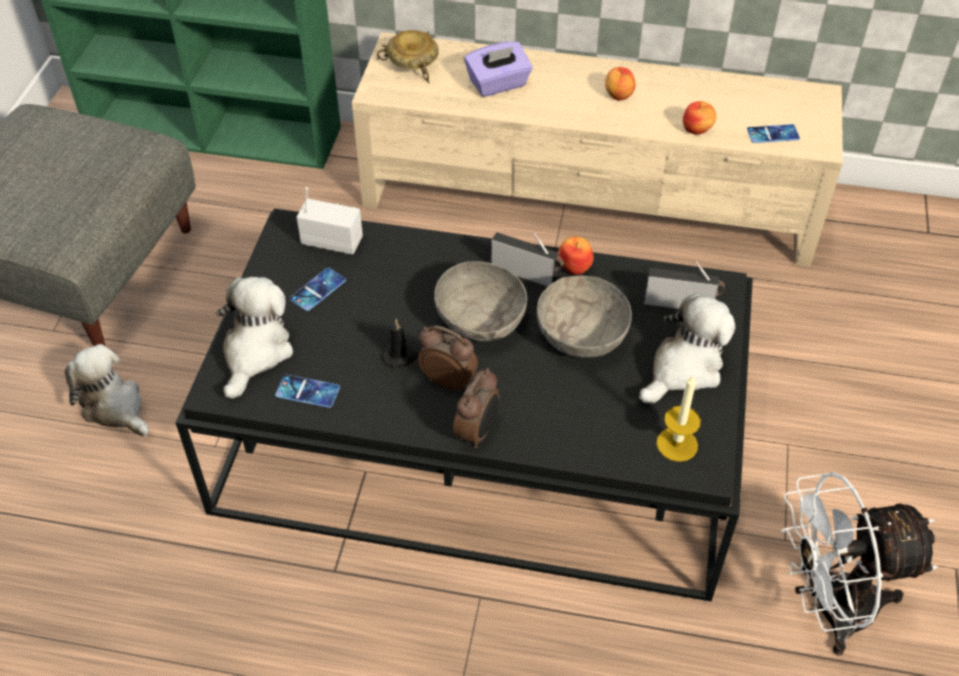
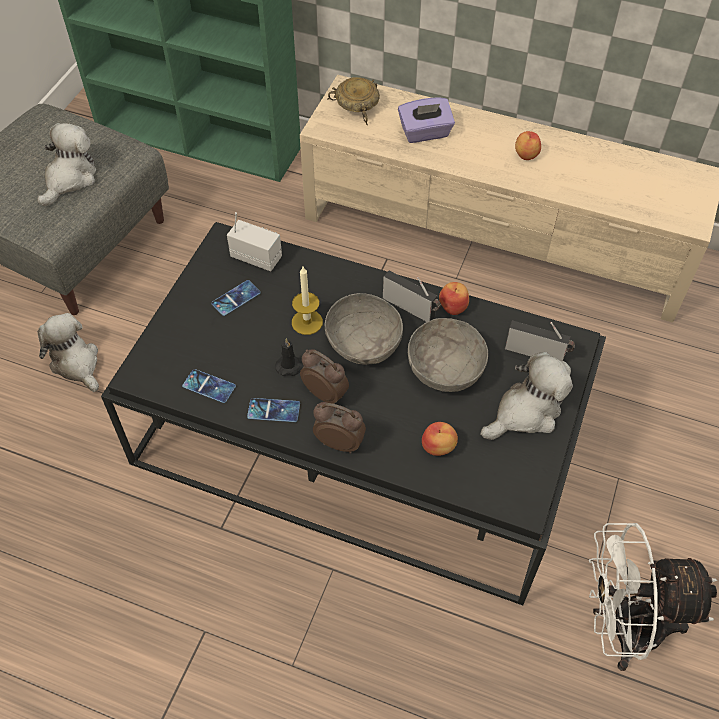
camera: 10 degrees right, 5 degrees up
plush toy [216,277,293,399] -> plush toy moved to [38,123,96,206]
alarm clock [453,368,499,449] -> alarm clock turned 105 degrees counterclockwise [313,402,366,454]
candle [656,375,701,462] -> candle moved to [292,267,323,335]
apple [683,101,716,134] -> apple moved to [422,422,458,456]
phone [747,124,800,143] -> phone moved to [247,398,300,422]

